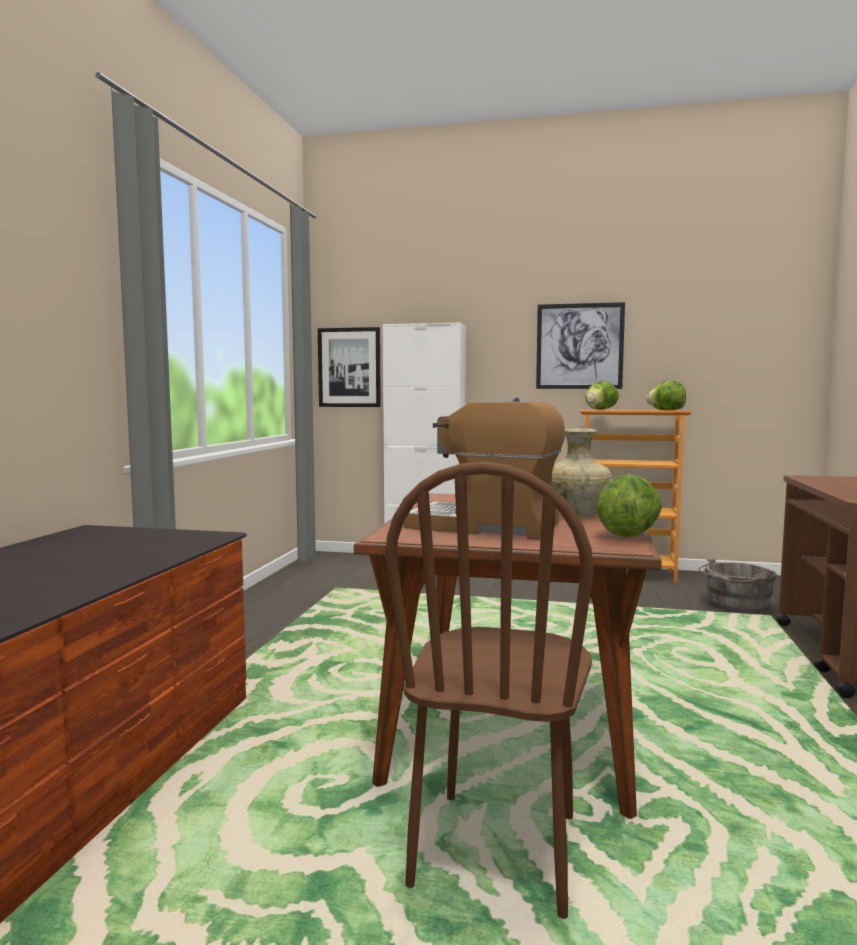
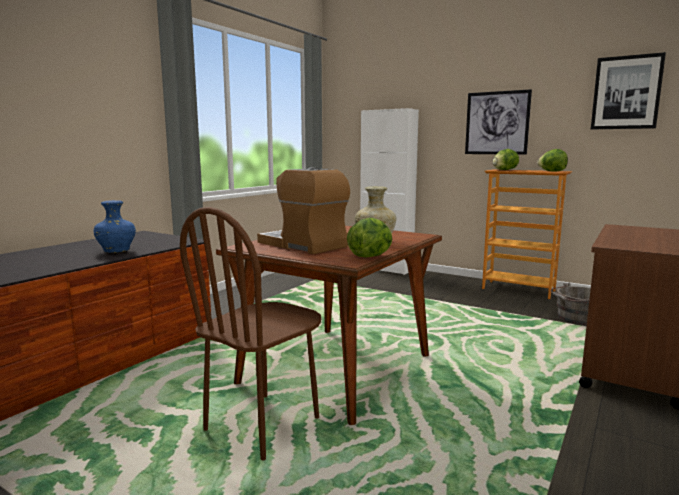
camera: 20 degrees right, 5 degrees up
picture [318,327,381,407] -> picture moved to [591,52,666,129]
none -> blue vase [93,200,136,253]

